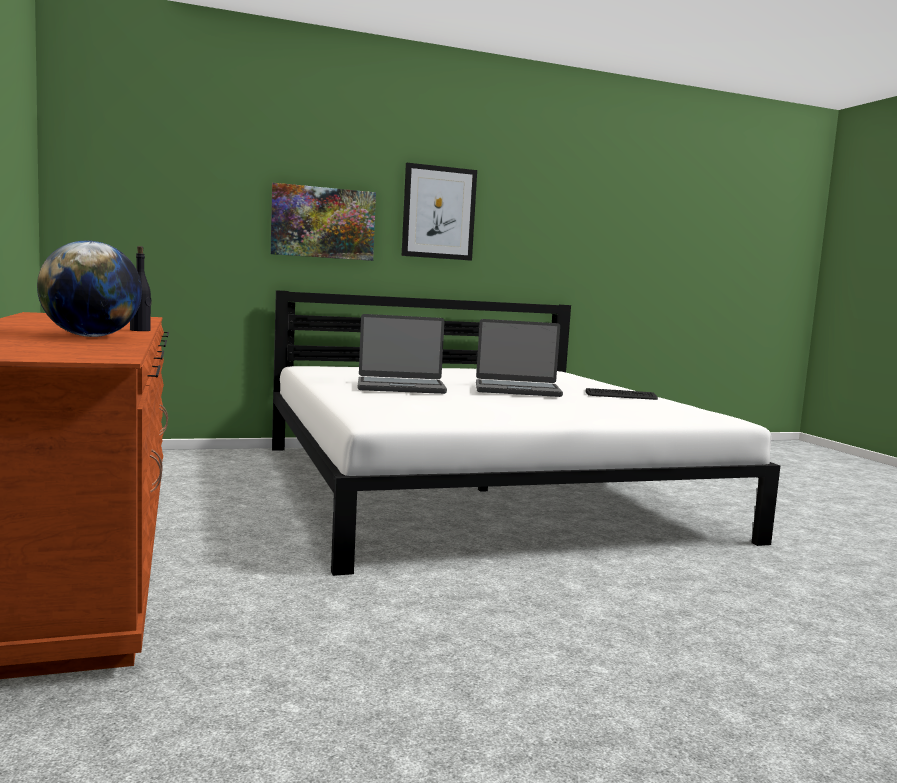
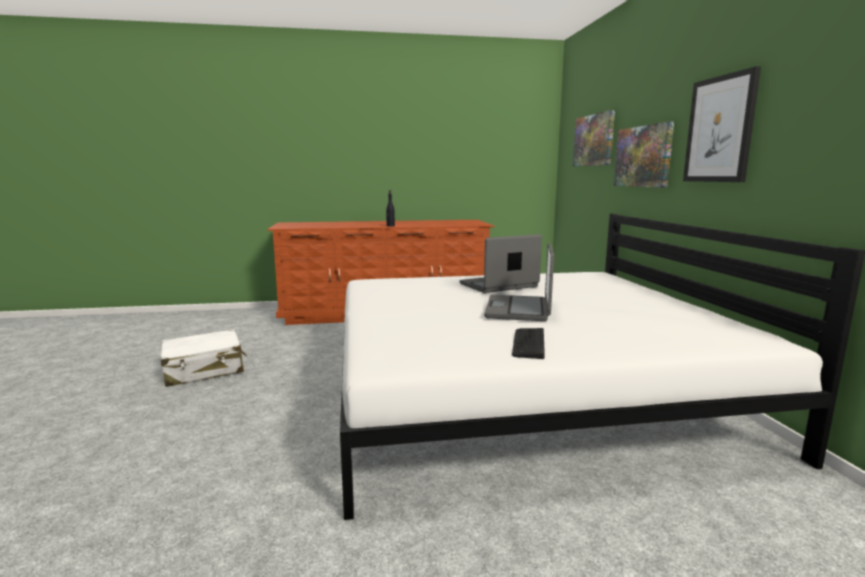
camera: 100 degrees right, 5 degrees up
globe [37,240,142,337] -> none
laptop [358,314,447,394] -> laptop turned 60 degrees clockwise [460,234,542,293]
none -> white suitcase [161,329,247,387]
none -> picture [573,110,615,166]

